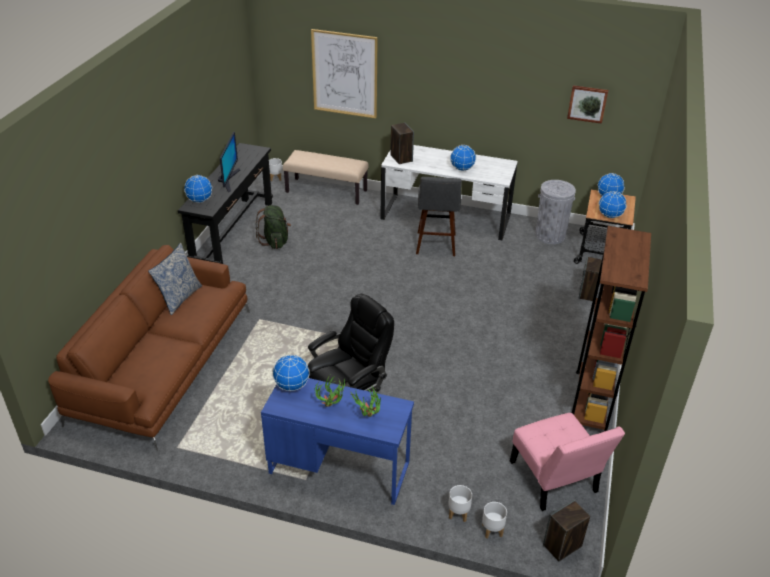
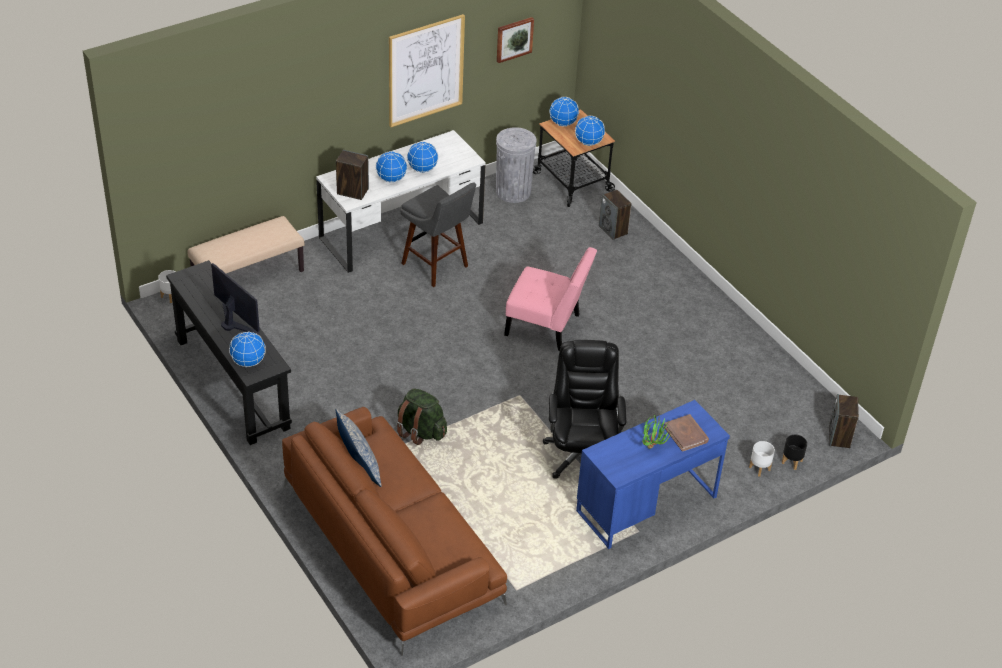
camera: 50 degrees left, 5 degrees up
green backpack [255,205,291,249] -> green backpack moved to [396,388,447,445]
globe [272,354,310,391] -> globe moved to [375,151,407,183]
picture [311,29,378,118] -> picture moved to [389,14,465,127]
potted plant [350,386,381,417] -> brown book [664,414,709,452]
white planter [482,502,507,539] -> black planter [782,435,807,470]
pink chair [510,413,625,511] -> pink chair moved to [504,247,597,351]
brown bookcase [572,226,651,431] -> none

